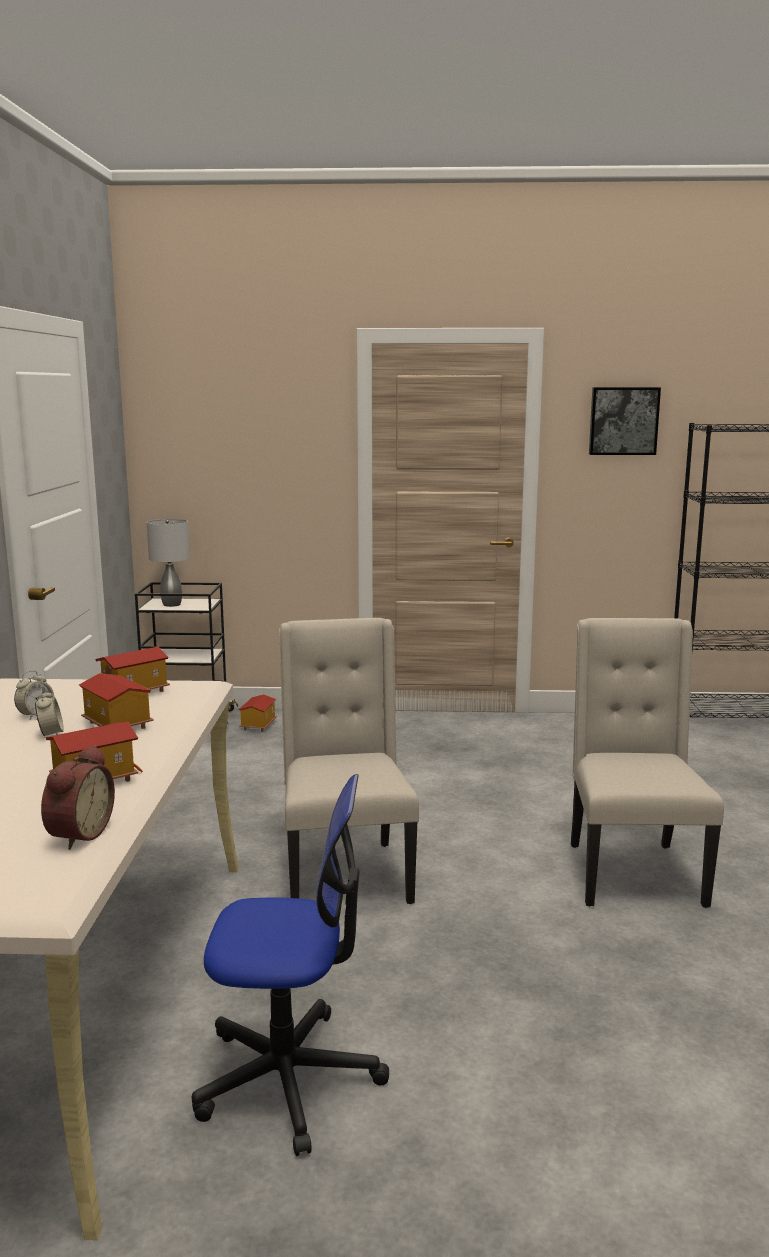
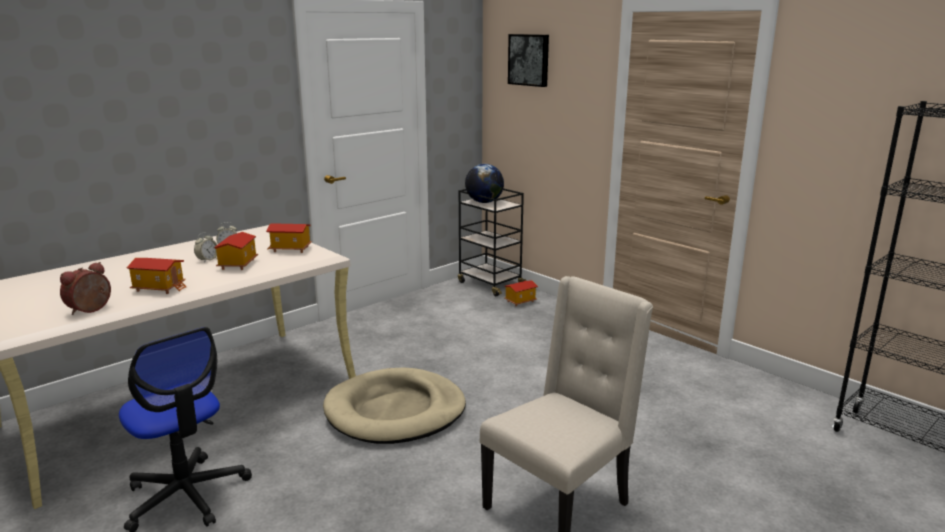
camera: 45 degrees right, 5 degrees up
alarm clock [41,745,115,850] -> alarm clock turned 150 degrees clockwise [60,262,111,315]
grey table lamp [147,519,190,607] -> globe [465,164,504,203]
beige chair [279,618,419,904] -> beige dog bed [323,368,466,444]
picture [589,387,661,455] -> picture moved to [508,34,549,87]

